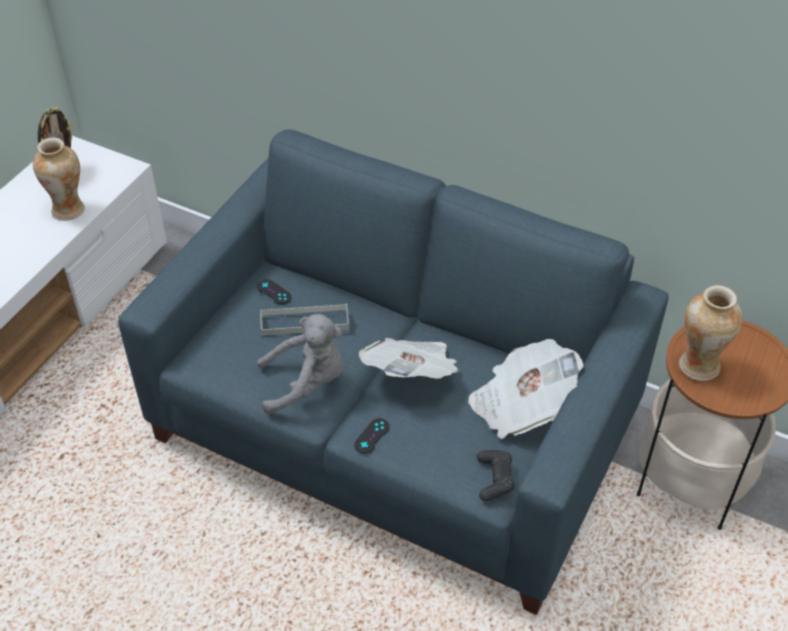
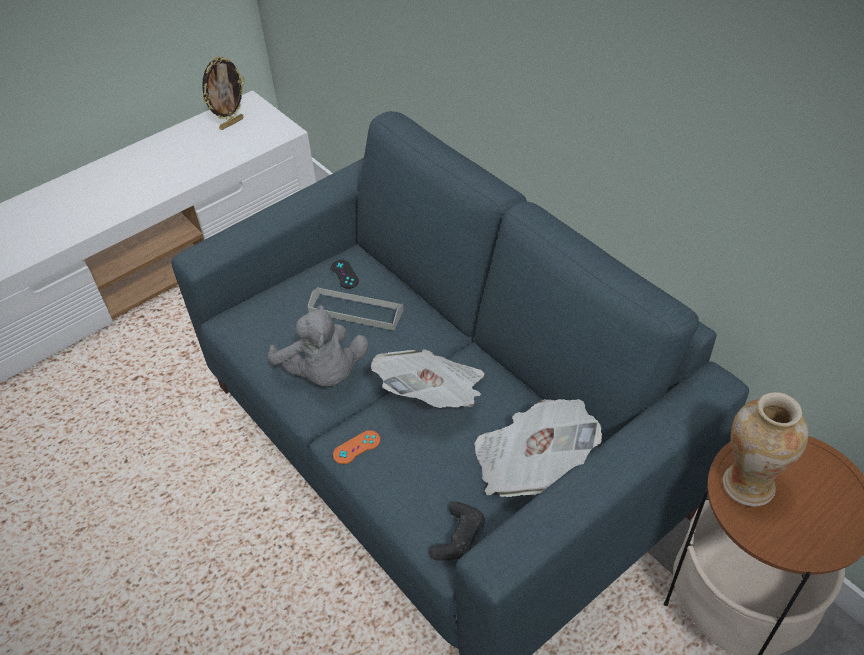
camera: 25 degrees right, 0 degrees up
vase [33,138,85,221] -> none
grey plush toy [257,314,344,414] -> grey plush toy turned 45 degrees clockwise [267,306,369,386]
black game controller [354,418,390,454] -> orange game controller [333,430,380,464]

